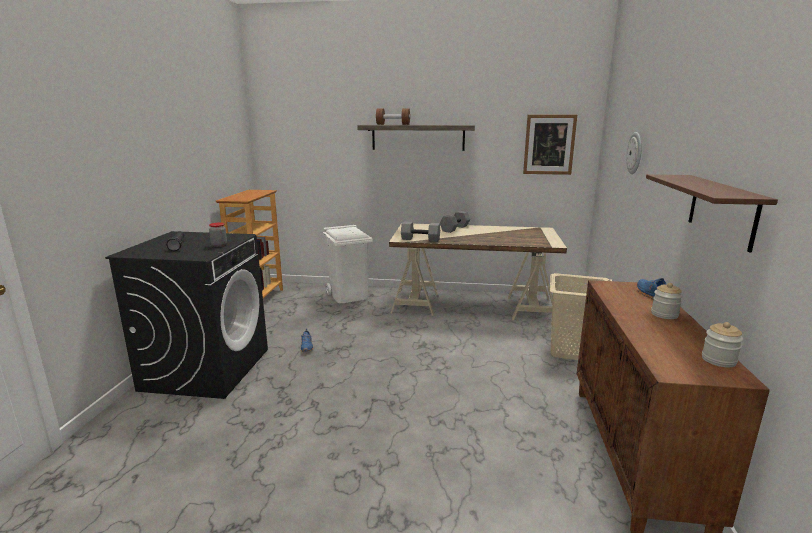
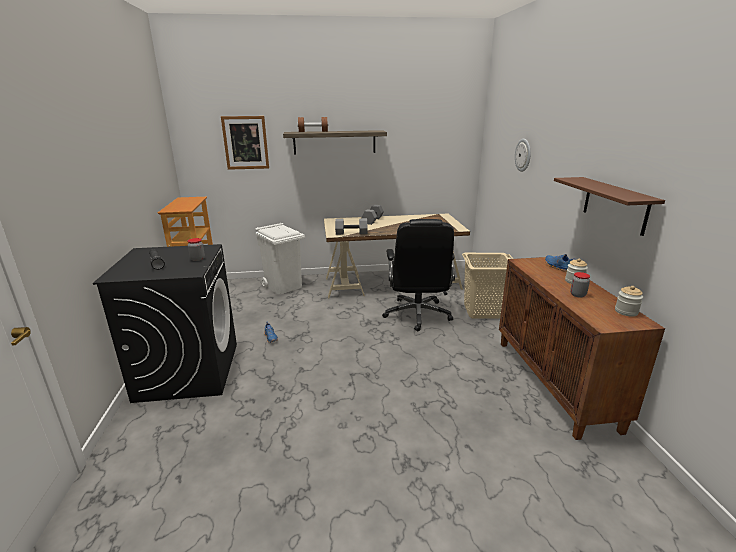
camera: 15 degrees left, 5 degrees up
picture [523,115,577,175] -> picture moved to [221,116,269,170]
none -> black office chair [382,219,455,332]
none -> jar [570,272,590,298]

